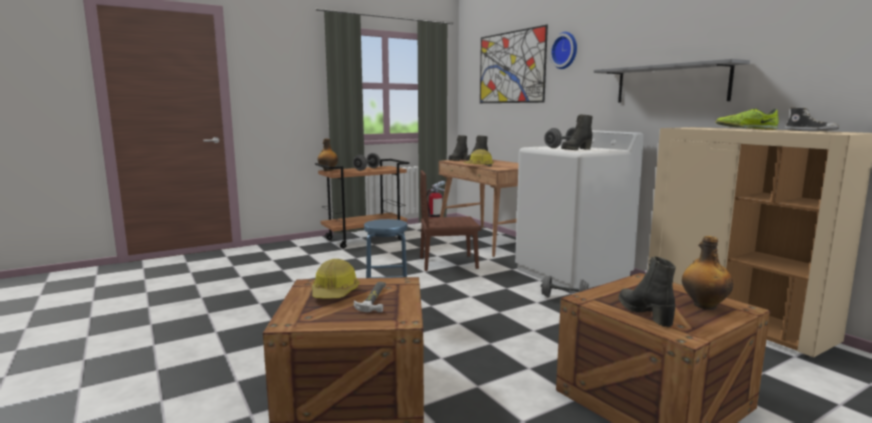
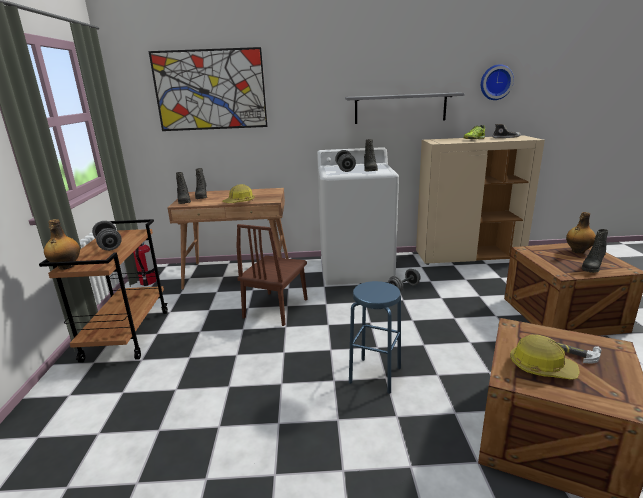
camera: 60 degrees left, 10 degrees up
wall clock [549,32,577,69] -> wall clock moved to [481,64,514,100]
black boot [619,256,676,327] -> black boot turned 60 degrees counterclockwise [582,229,608,273]

